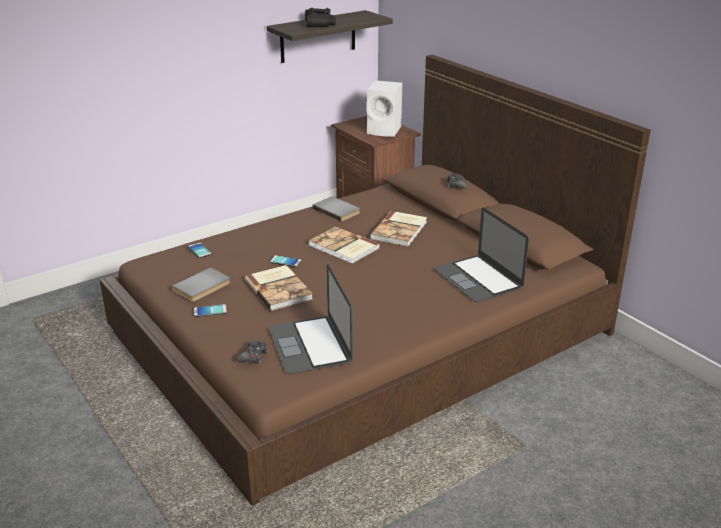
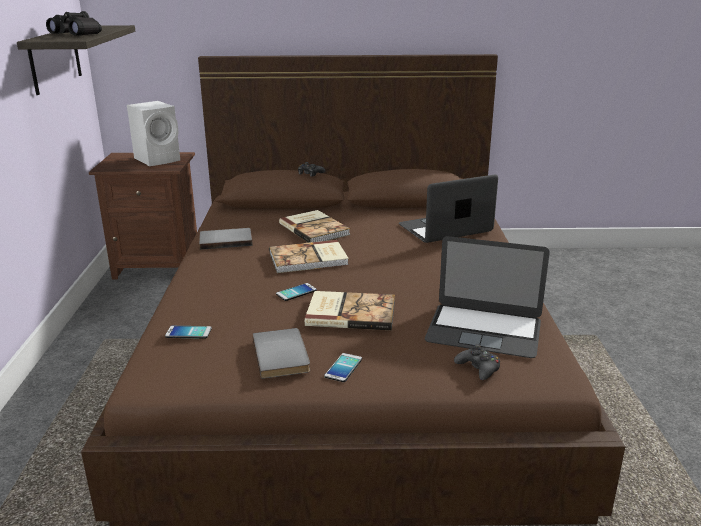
camera: 55 degrees left, 5 degrees down
laptop [434,208,529,302] -> laptop turned 150 degrees clockwise [399,174,498,243]

